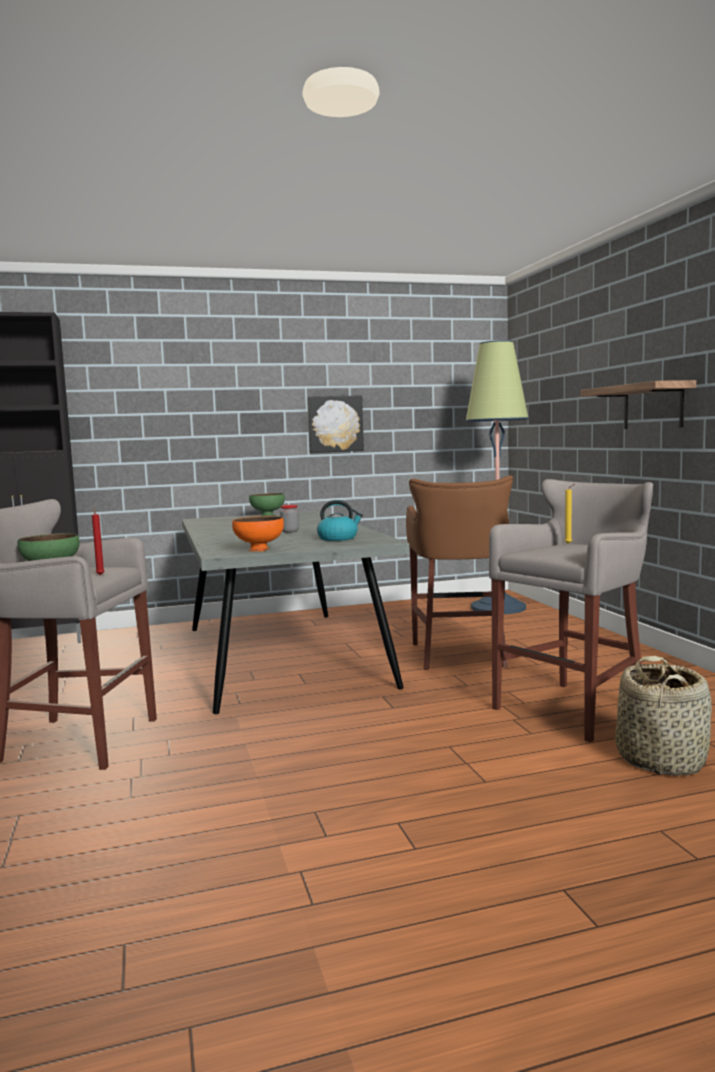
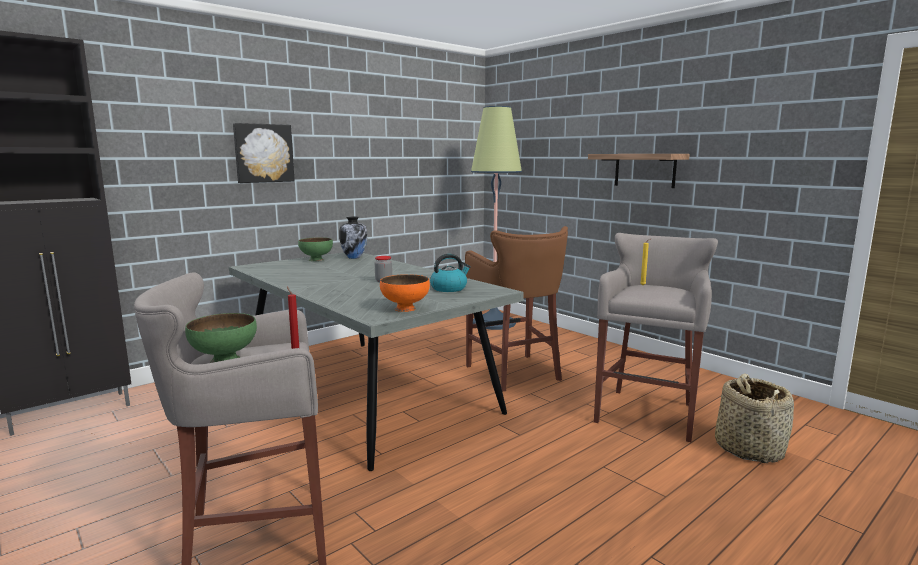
camera: 25 degrees left, 5 degrees up
picture [307,395,364,453] -> picture moved to [233,123,295,183]
none -> vase [339,216,367,259]

